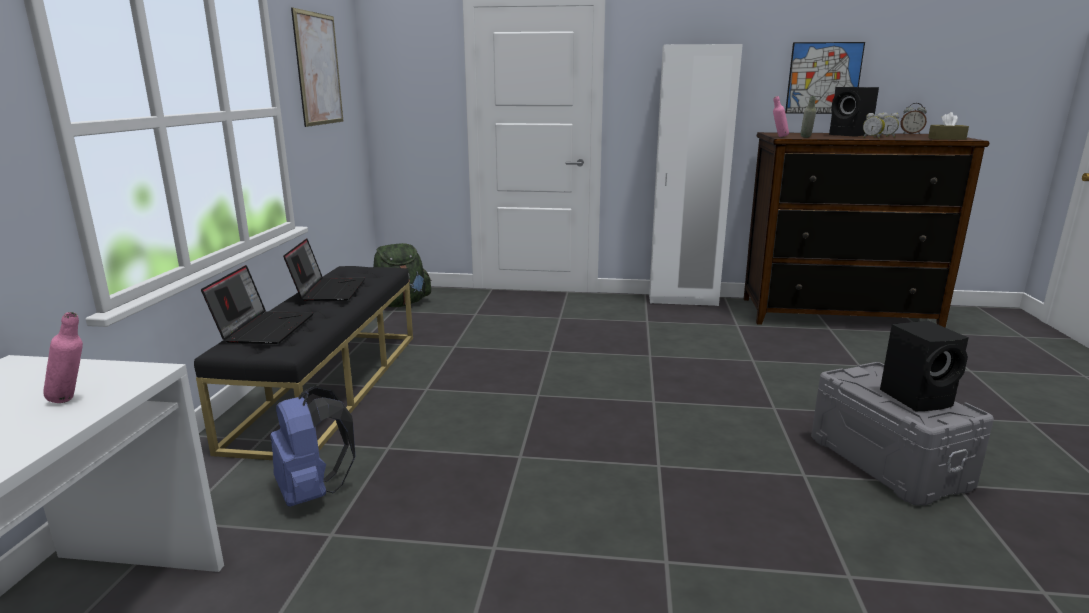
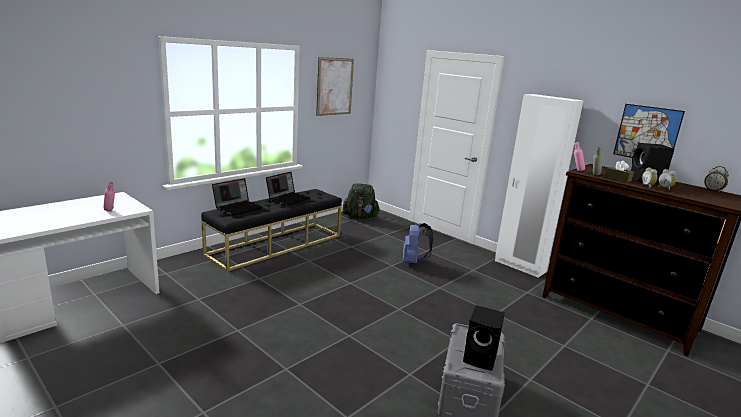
camera: 35 degrees right, 0 degrees up
blue backpack [270,386,355,507] -> blue backpack moved to [403,223,434,265]
brown tissue box [928,112,969,140] -> brown tissue box moved to [605,161,634,182]

